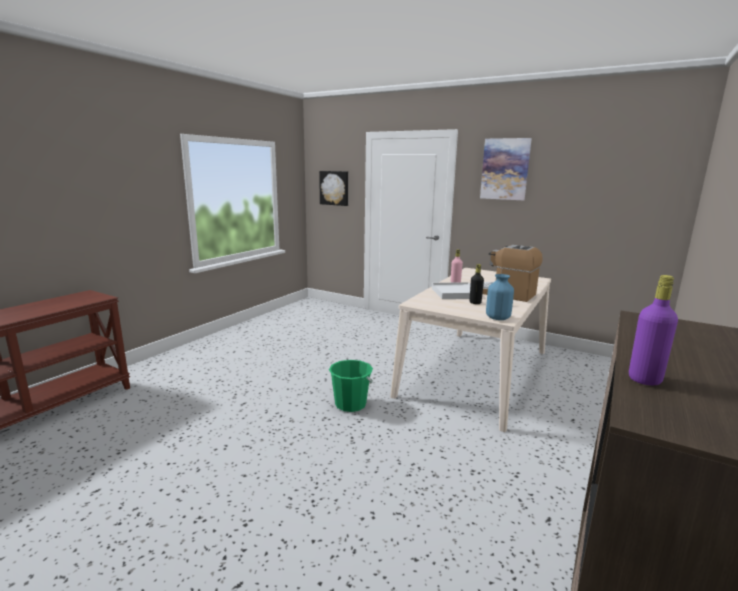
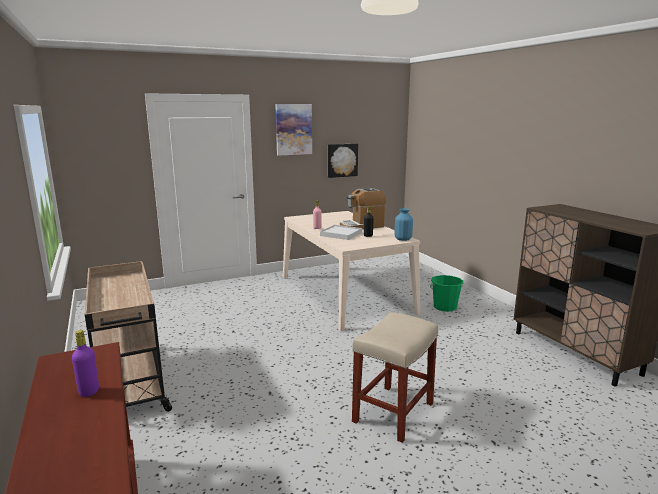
camera: 55 degrees left, 0 degrees up
picture [319,171,348,206] -> picture moved to [328,143,358,178]
green bucket [329,360,373,412] -> green bucket moved to [430,275,463,312]
purple bottle [629,275,678,385] -> purple bottle moved to [72,330,99,397]
none -> beige cart [85,261,172,412]
none -> beige stool [352,312,438,443]

